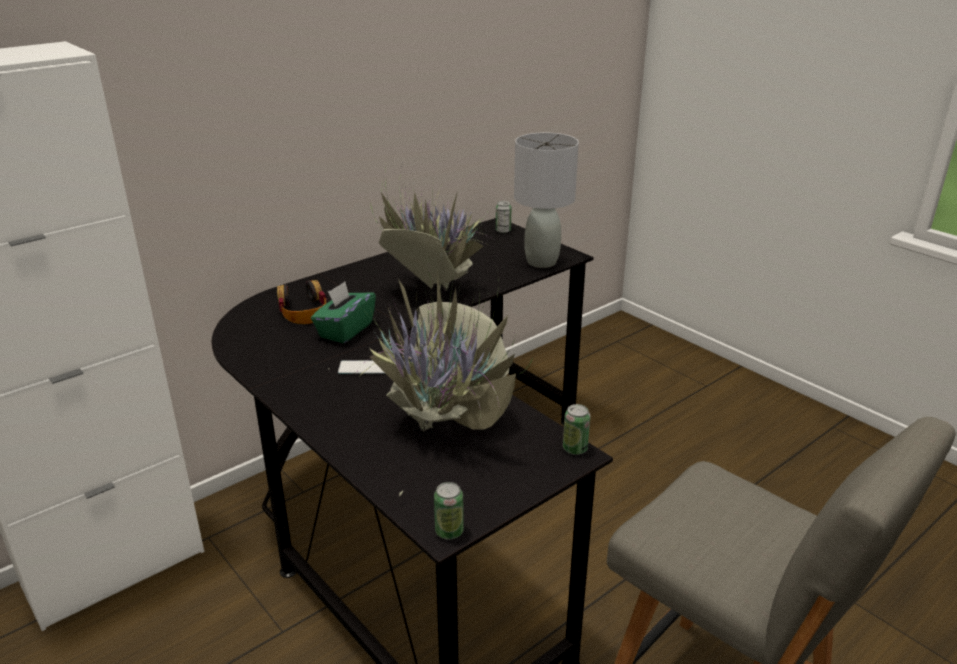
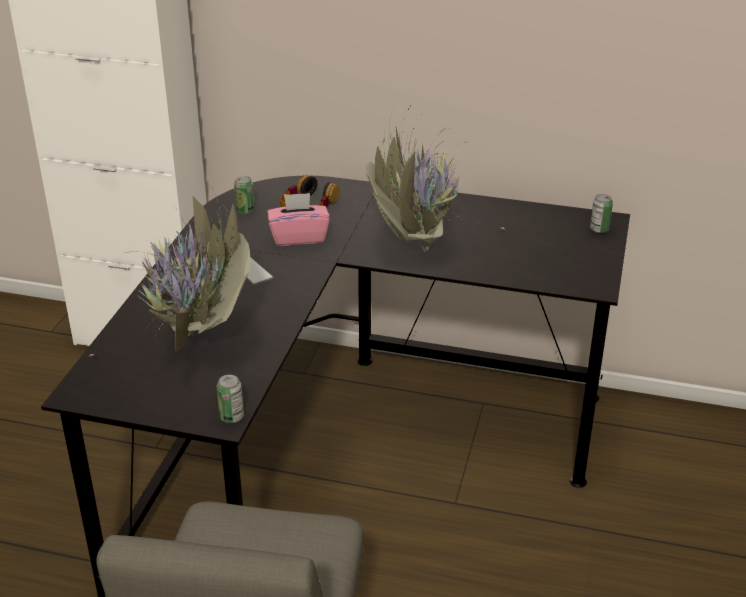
camera: 55 degrees right, 5 degrees up
green tissue box [311,281,376,343] -> pink tissue box [267,193,330,246]
can [434,482,464,540] -> can moved to [234,176,255,214]
grey table lamp [514,132,579,268] -> none

